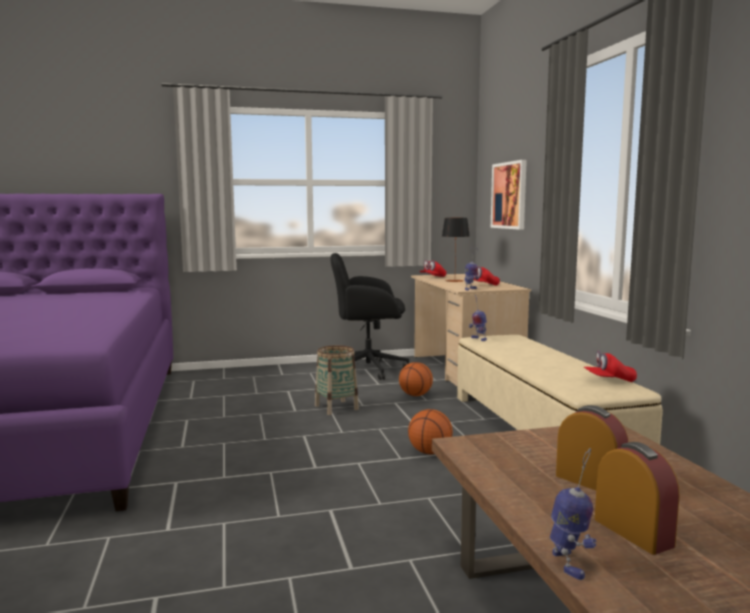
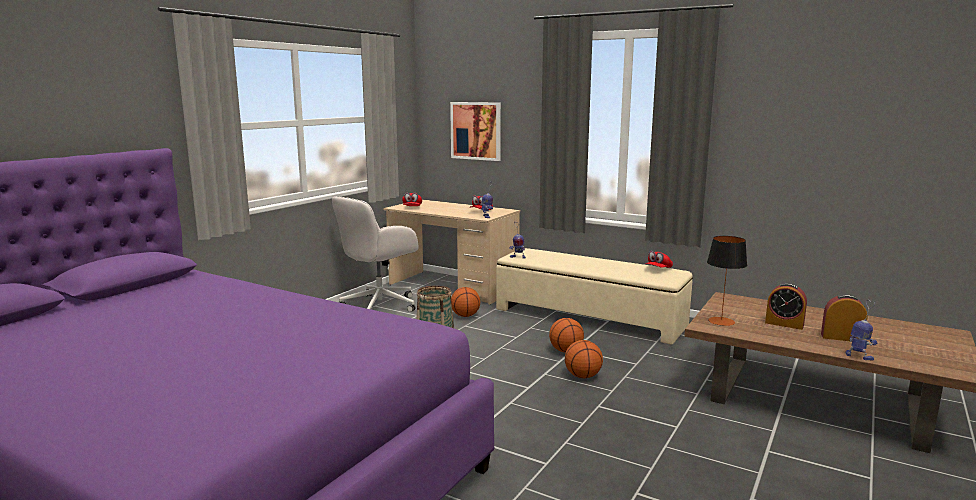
camera: 45 degrees left, 5 degrees up
black office chair [330,253,409,380] -> white office chair [332,196,419,312]
table lamp [442,218,470,282] -> table lamp moved to [707,236,747,326]
alarm clock [556,405,628,490] -> alarm clock turned 150 degrees counterclockwise [765,283,807,330]
none -> basketball [565,340,603,378]

